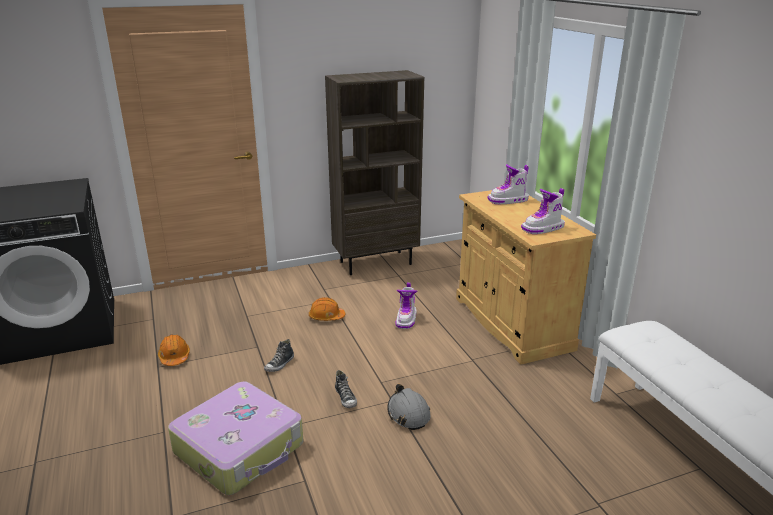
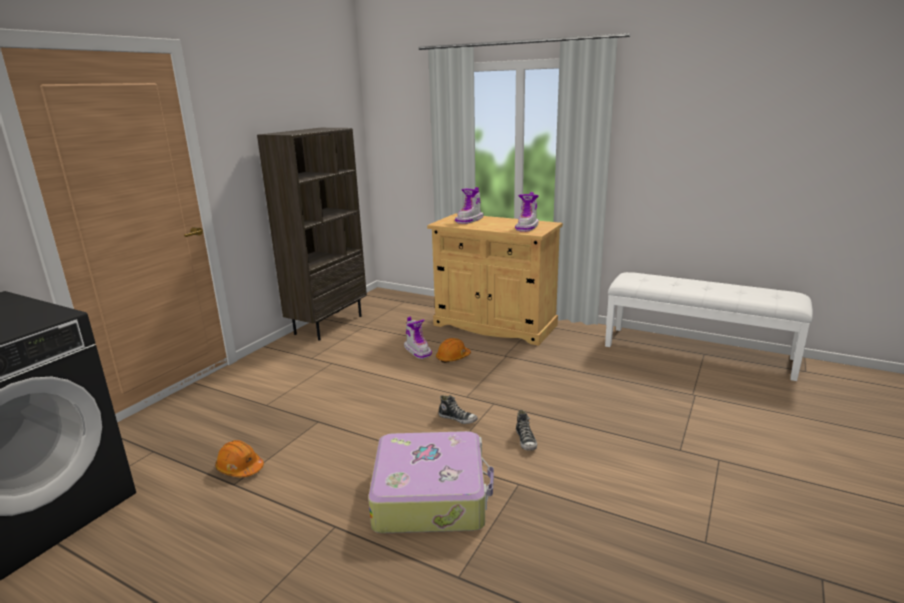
camera: 40 degrees left, 5 degrees down
shoe [264,339,294,372] -> shoe moved to [516,410,537,451]
orange hard hat [309,297,346,321] -> orange hard hat moved to [436,338,471,363]
grey hard hat [387,384,430,430] -> none

